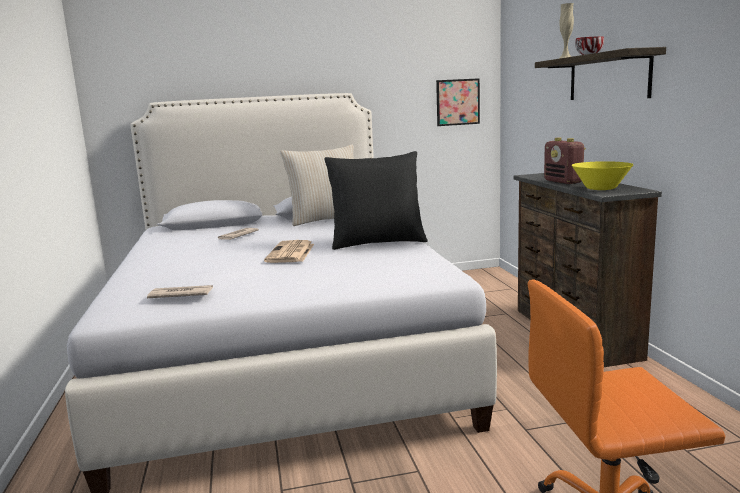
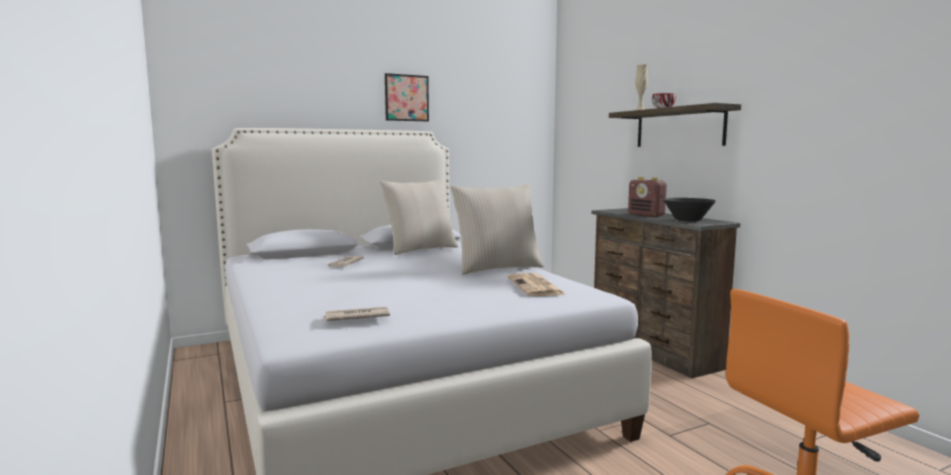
camera: 15 degrees left, 5 degrees down
newspaper [264,240,314,263] -> newspaper moved to [507,273,565,296]
black pillow [324,151,428,250] -> beige pillow [450,184,544,275]
picture [436,78,480,126] -> picture moved to [385,73,429,121]
yellow bowl [572,161,633,190] -> black bowl [663,198,716,221]

